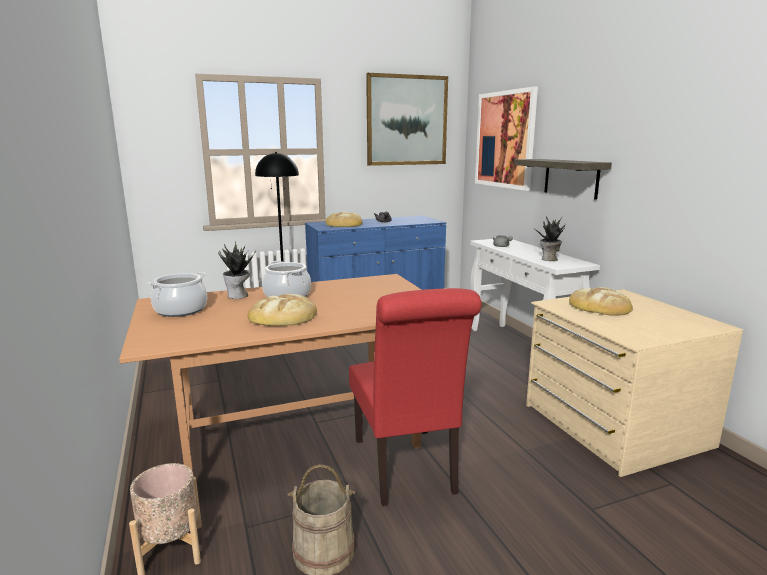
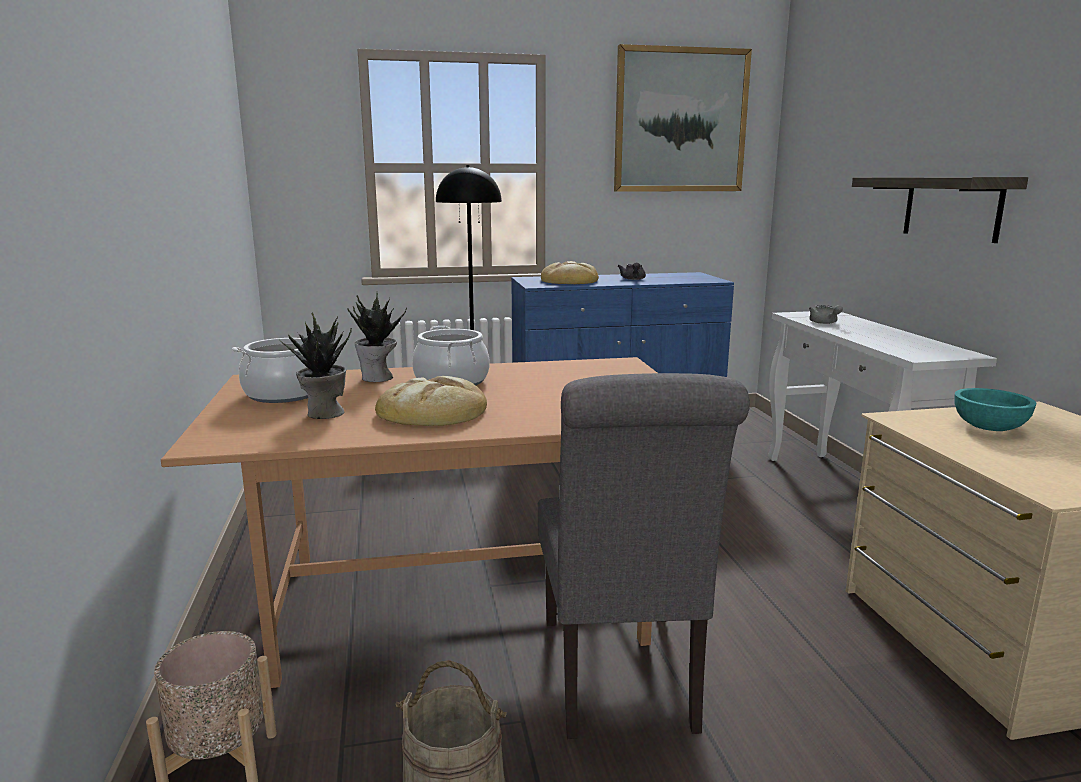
camera: 10 degrees right, 0 degrees up
red chair [349,288,482,506] -> grey chair [538,373,750,739]
picture [475,86,538,191] -> none
potted plant [535,216,566,261] -> potted plant moved to [280,313,352,419]
bread [569,287,633,316] -> turquoise bowl [955,388,1036,431]

